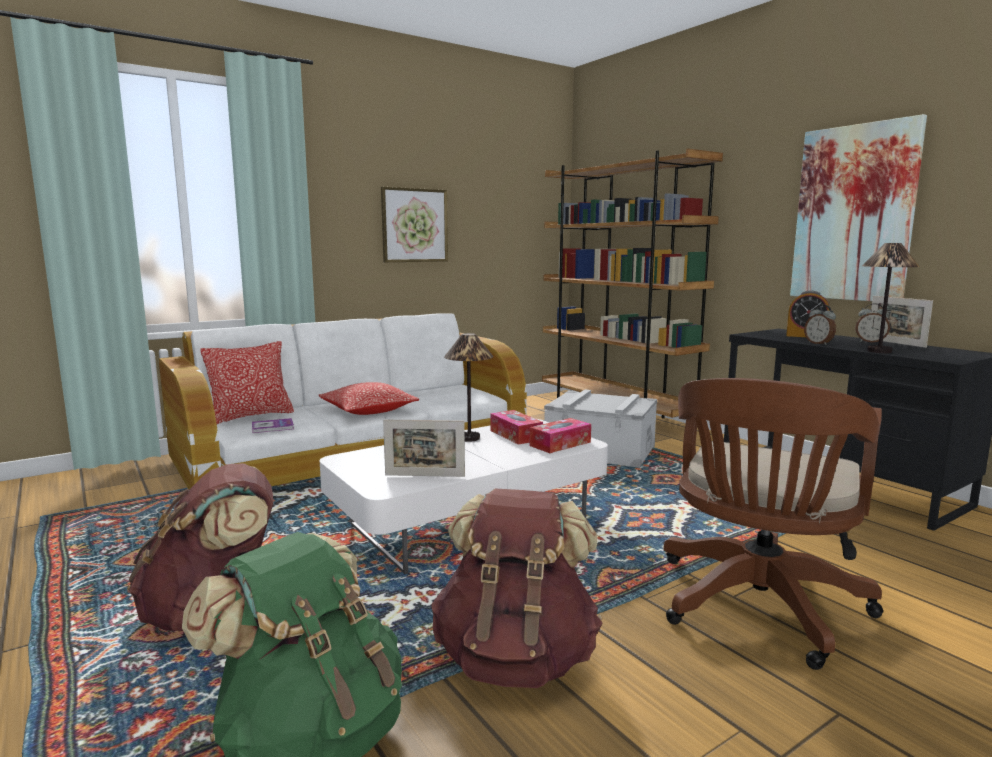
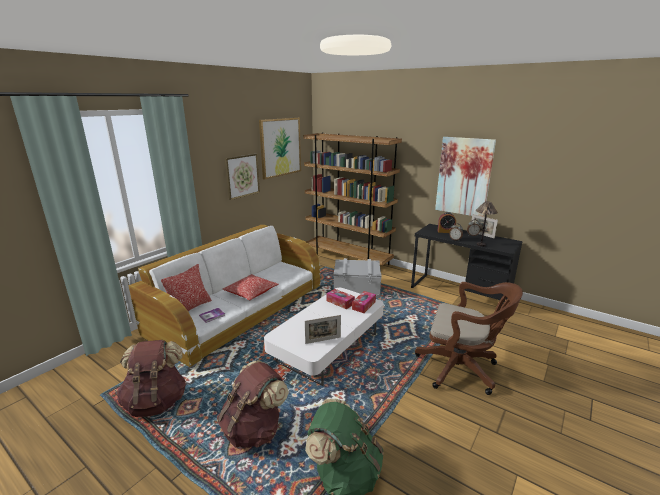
camera: 20 degrees left, 10 degrees up
brown backpack [431,488,602,688] -> brown backpack moved to [117,340,187,417]
table lamp [444,333,493,442] -> none
brown office chair [663,378,883,670] -> brown office chair turned 75 degrees counterclockwise [415,282,523,395]
none -> picture [259,117,301,180]

